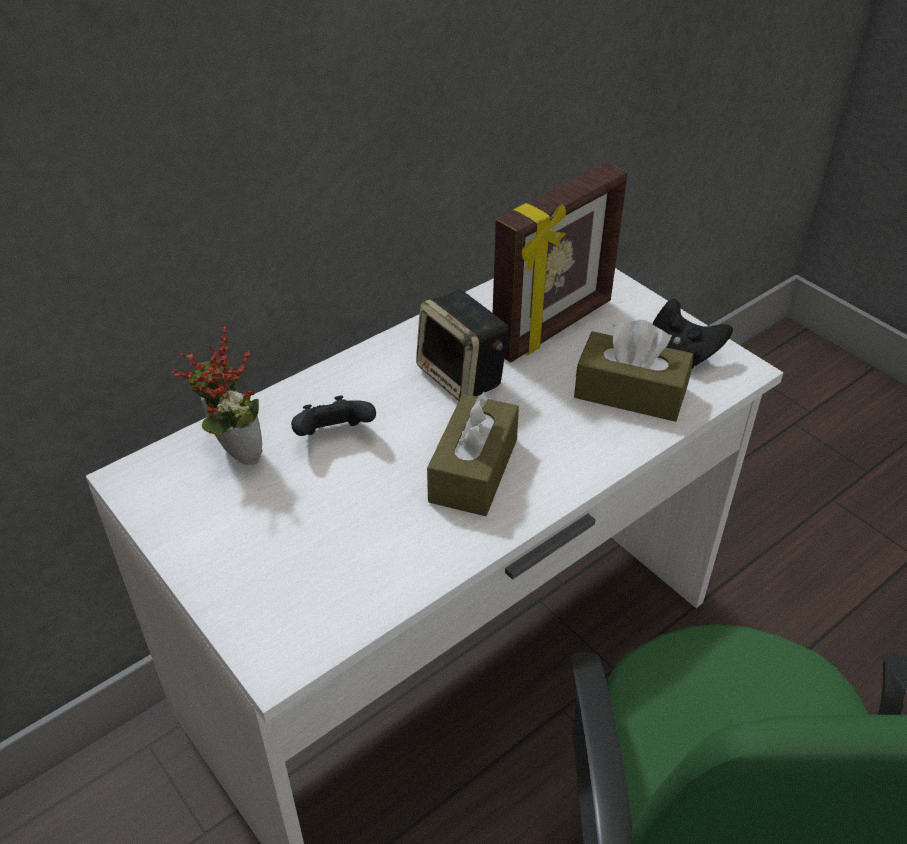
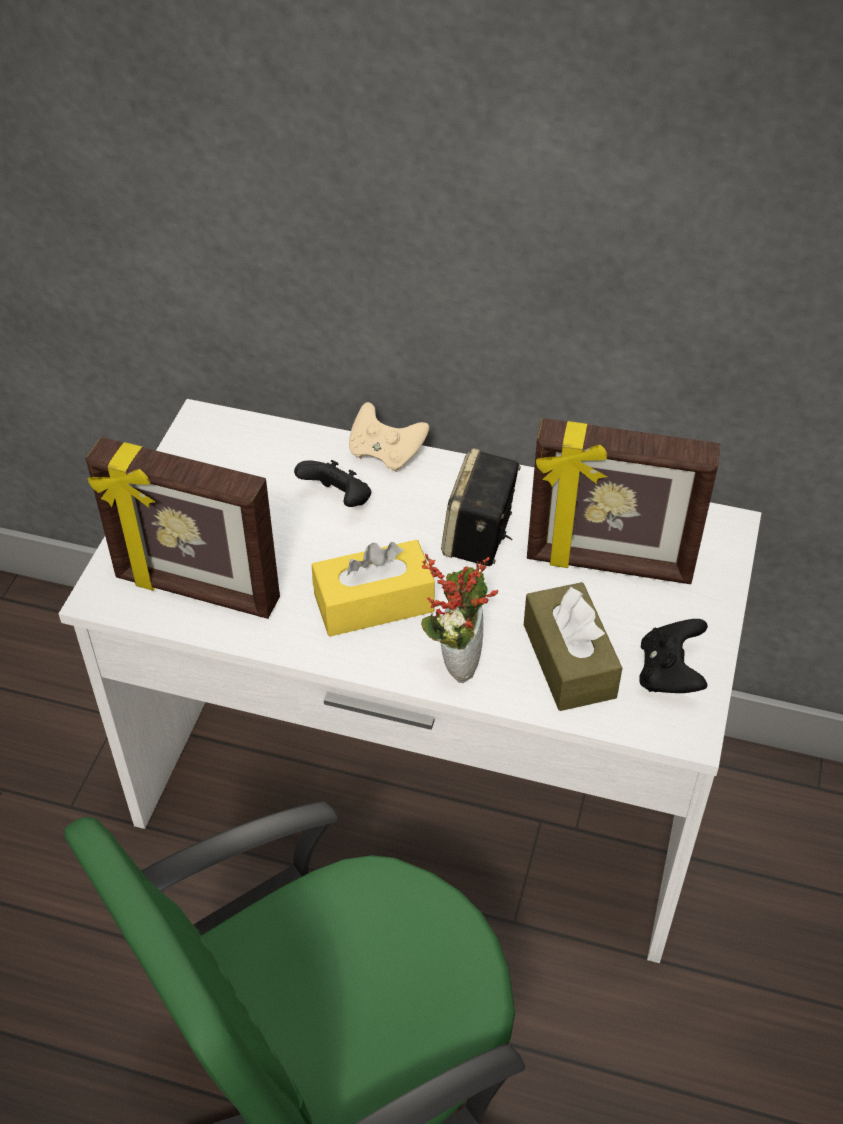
camera: 55 degrees right, 5 degrees up
potted plant [172,327,263,465] -> potted plant moved to [421,554,498,683]
brown tissue box [427,392,519,516] -> yellow tissue box [312,540,435,637]
none -> picture frame [86,437,280,619]
none -> beige game controller [349,402,429,472]

